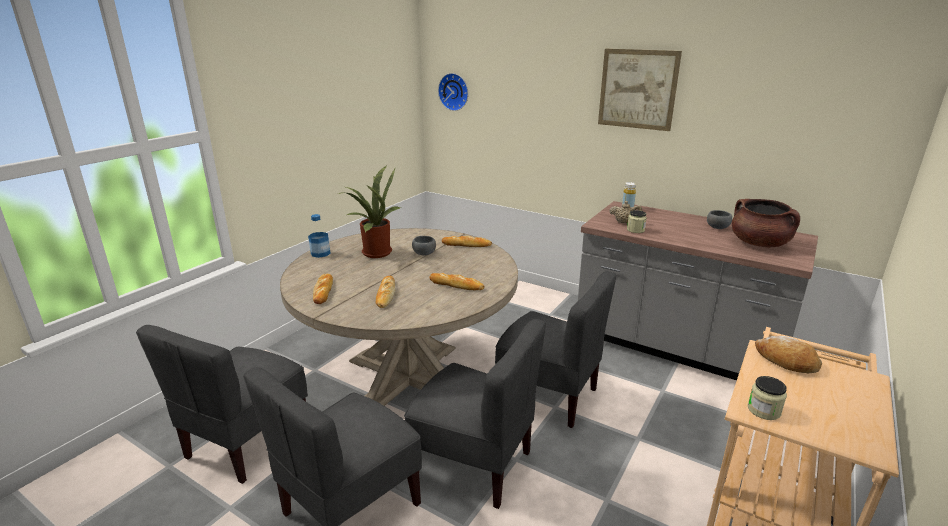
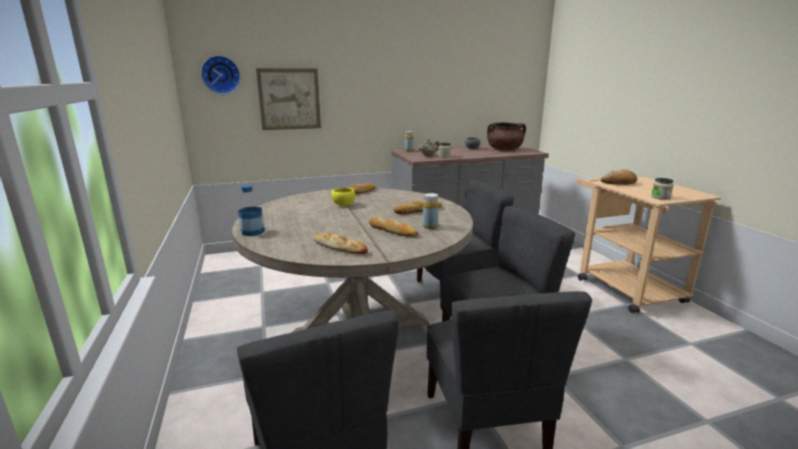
camera: 50 degrees left, 5 degrees down
potted plant [338,166,401,258] -> none
grey bowl [412,236,436,256] -> yellow bowl [331,188,355,206]
picture [598,49,682,131] -> picture moved to [256,68,321,130]
none -> yellow bottle [423,193,439,229]

